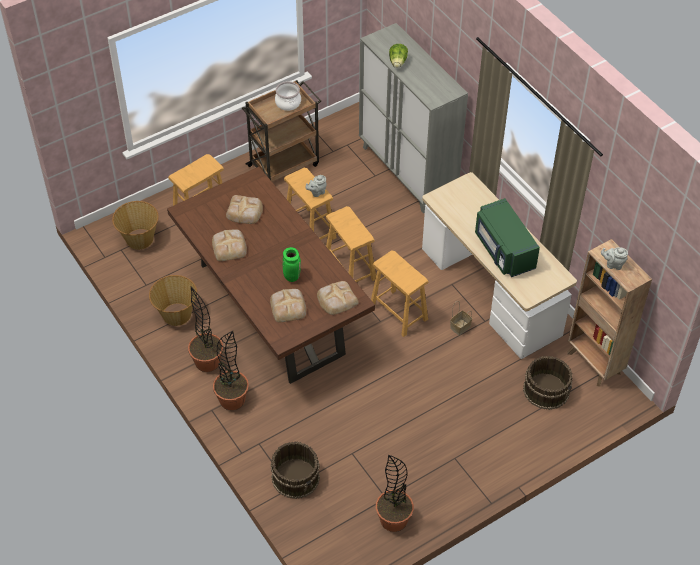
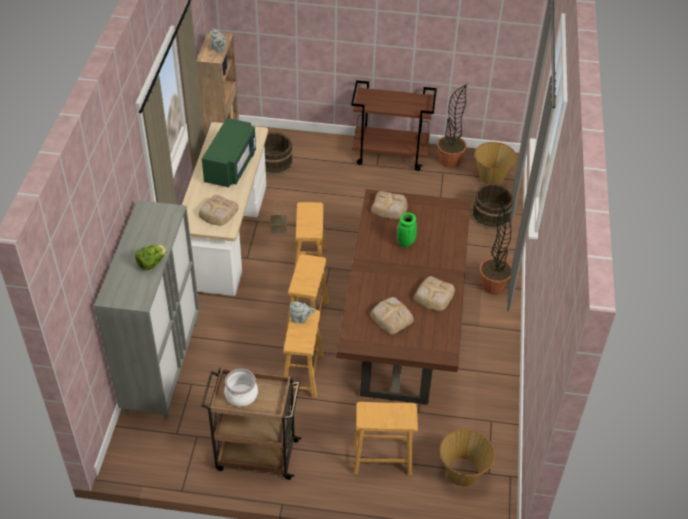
camera: 140 degrees left, 5 degrees down
basket [149,275,197,326] -> basket moved to [474,142,517,184]
potted plant [188,287,223,372] -> none
bread [270,289,306,322] -> bread moved to [198,195,239,225]
none -> brown cart [351,80,437,171]

